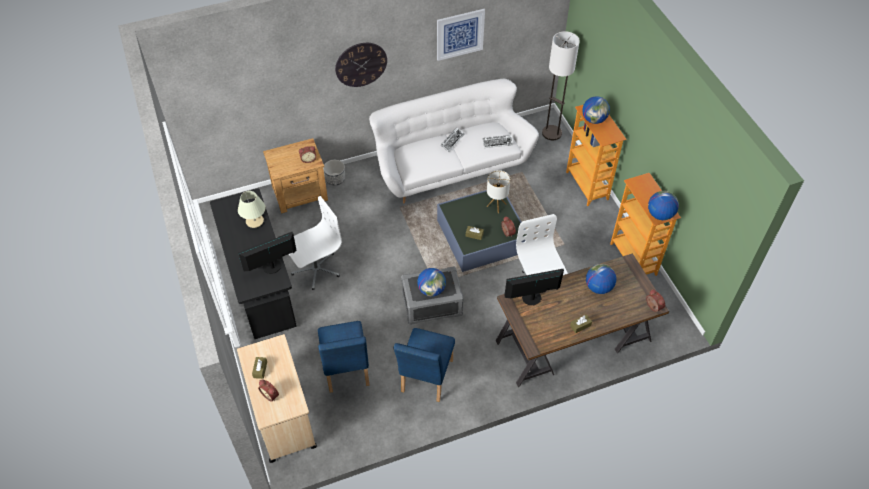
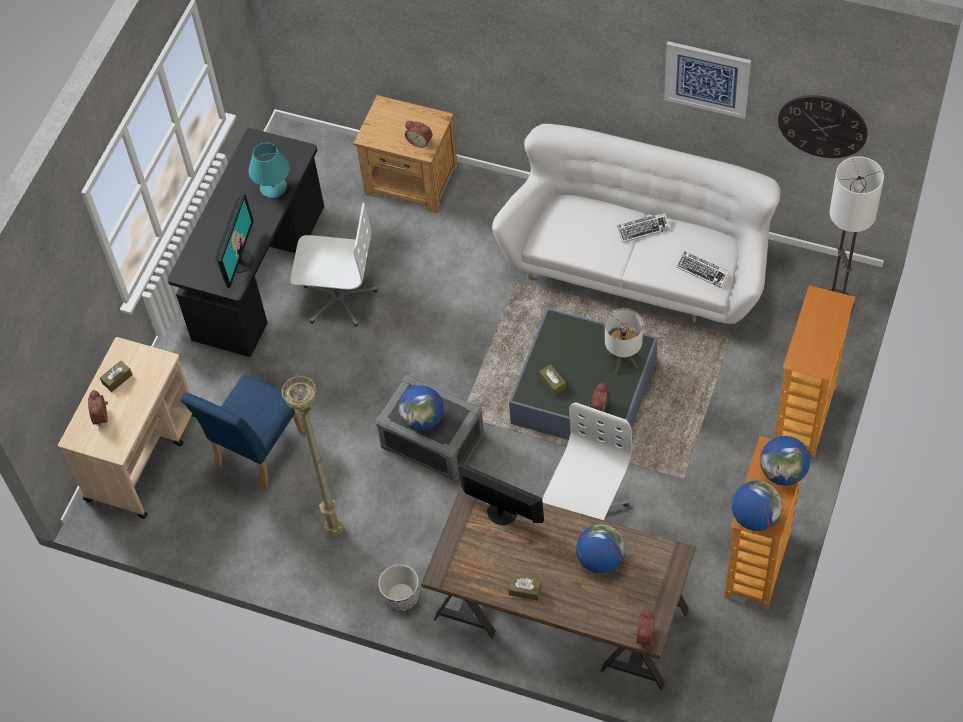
camera: 45 degrees right, 5 degrees up
beige table lamp [238,191,265,228] -> turquoise table lamp [248,143,290,198]
monitor [238,232,297,274] -> monitor turned 90 degrees clockwise [215,193,254,288]
planter [323,160,345,186] -> planter moved to [378,564,419,612]
wall clock [335,43,387,87] -> wall clock moved to [778,95,868,158]
blue chair [393,328,455,402] -> beige floor lamp [281,375,343,537]
globe [582,96,610,124] -> globe moved to [760,436,810,486]

